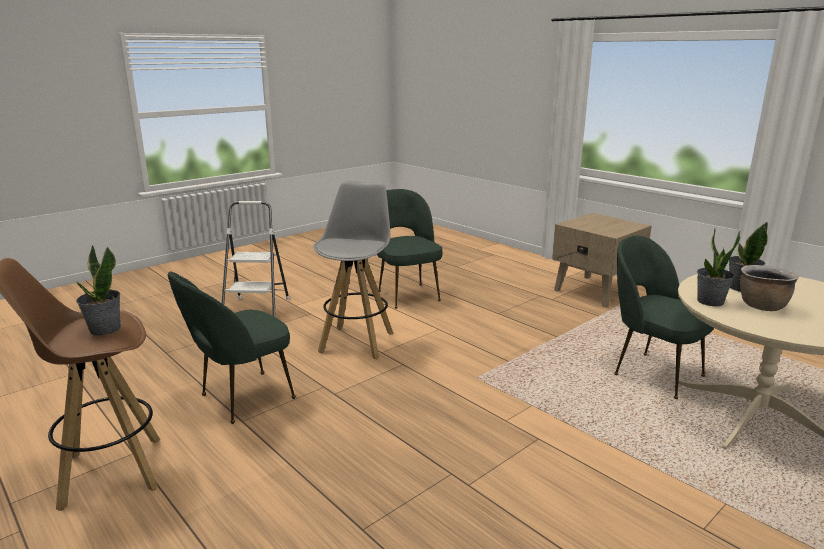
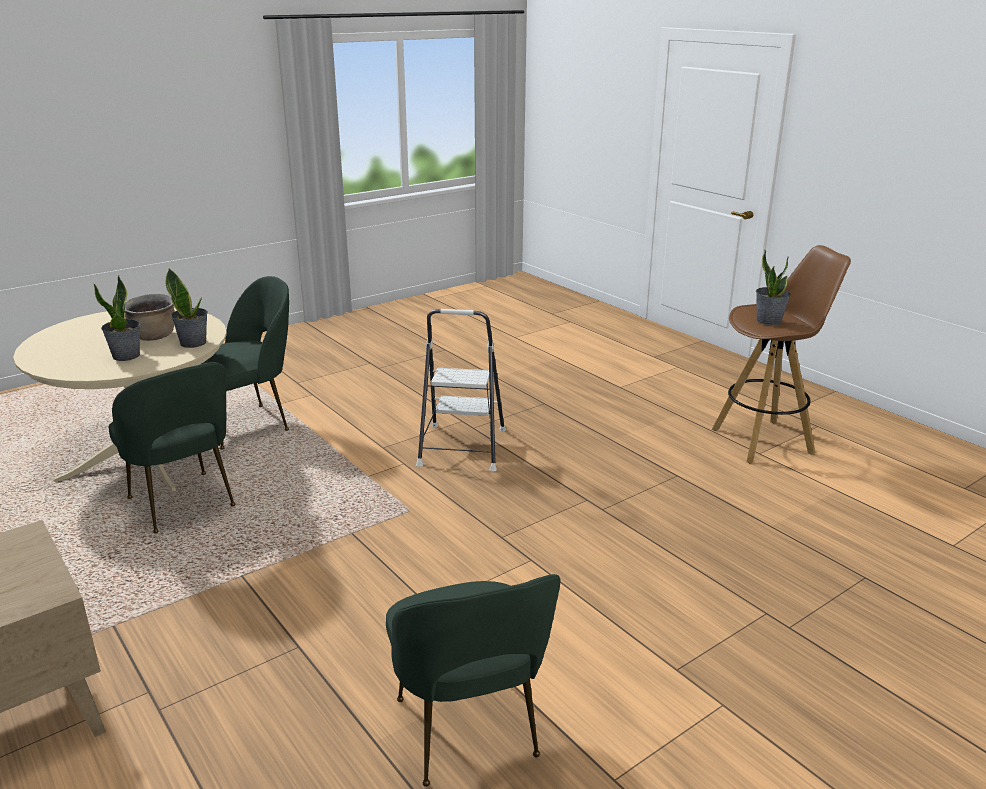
camera: 175 degrees left, 5 degrees up
green chair [168,271,296,424] -> green chair moved to [202,276,289,450]
white step ladder [222,201,291,317] -> white step ladder moved to [416,309,506,471]
grey stool [313,181,394,359] -> none

